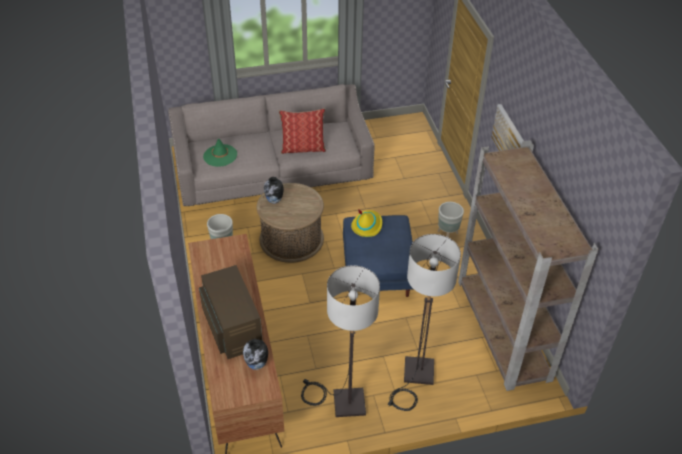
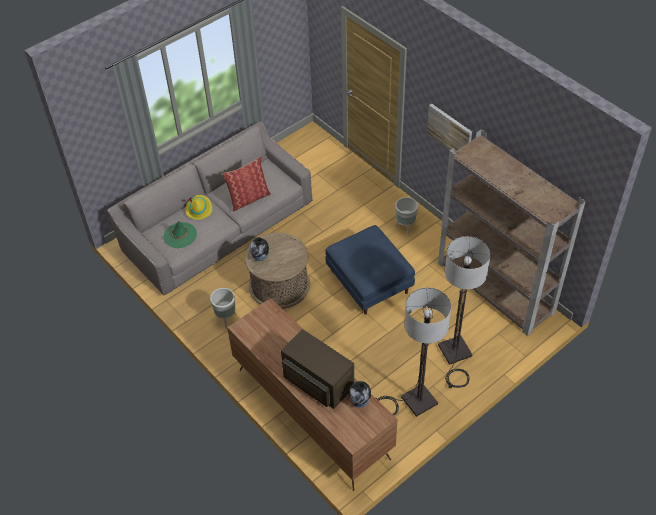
camera: 25 degrees left, 5 degrees up
yellow hat [351,210,382,237] -> yellow hat moved to [186,195,212,220]

